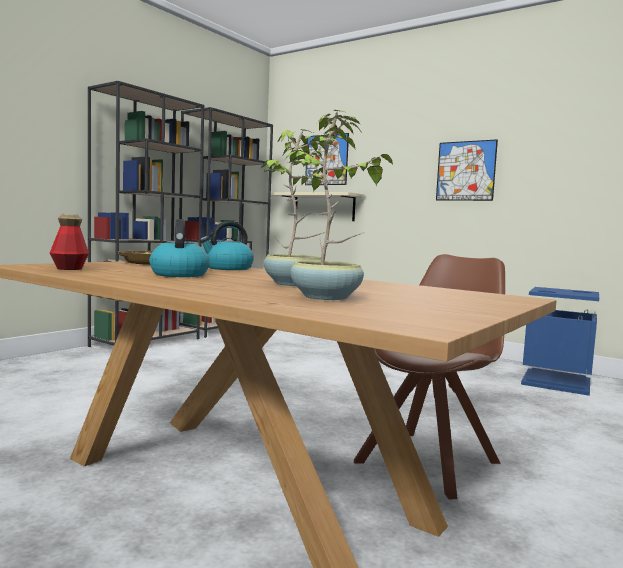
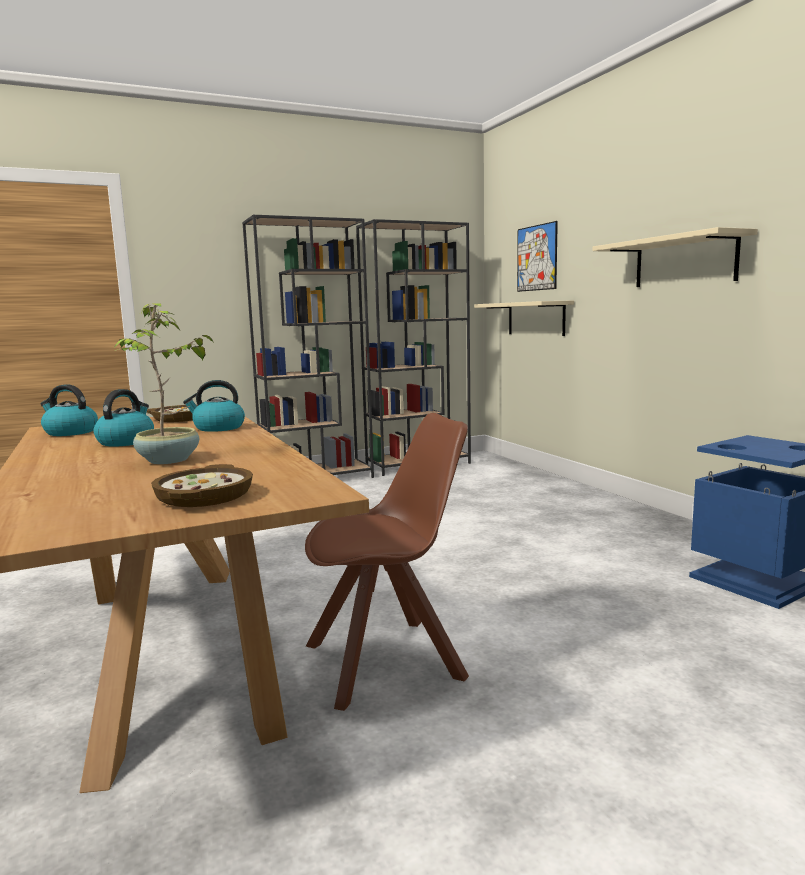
camera: 30 degrees right, 5 degrees up
bottle [50,214,89,270] -> kettle [40,384,98,436]
potted plant [286,110,393,300] -> none
picture [436,139,498,201] -> beige shelf [592,227,758,287]
none -> bowl [151,464,253,507]

